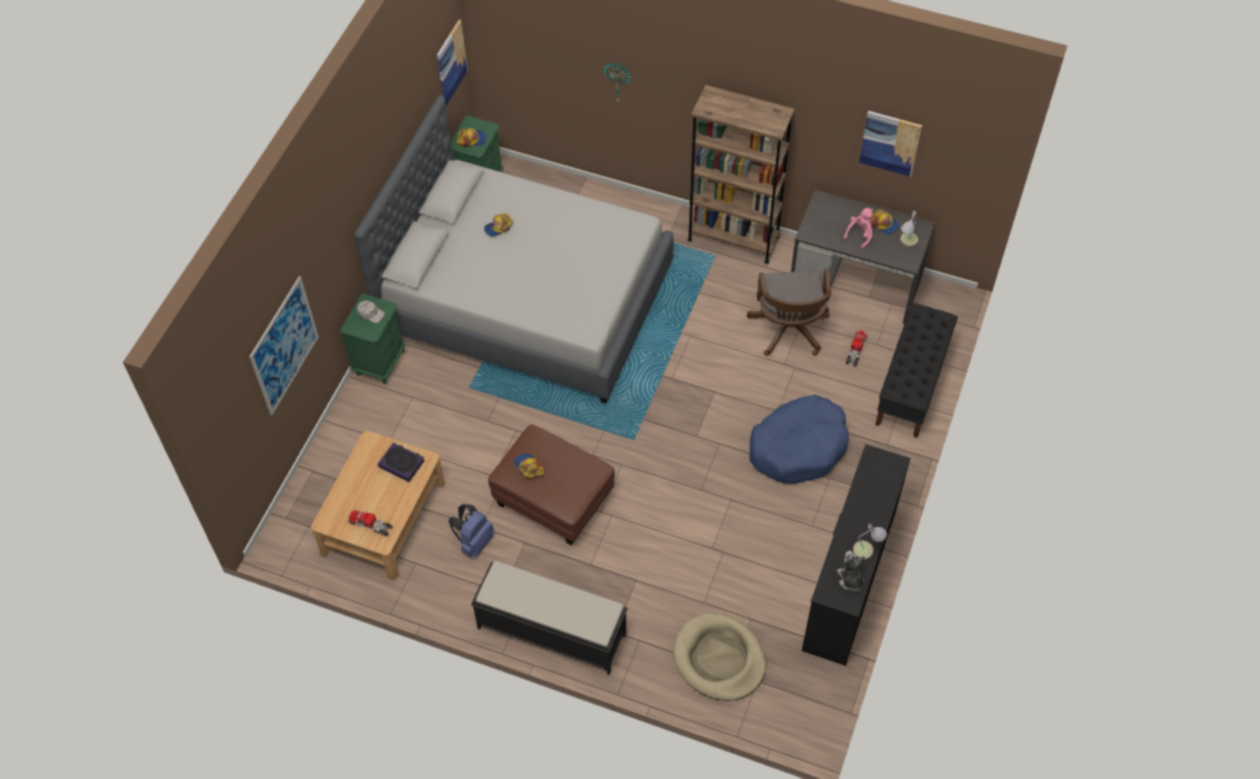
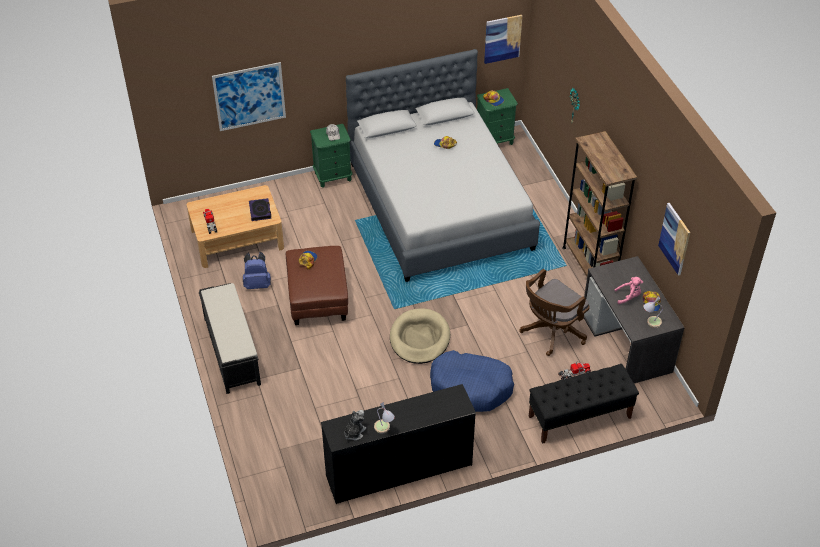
camera: 50 degrees right, 10 degrees down
beige dog bed [673,613,766,701] -> beige dog bed moved to [390,308,450,364]

